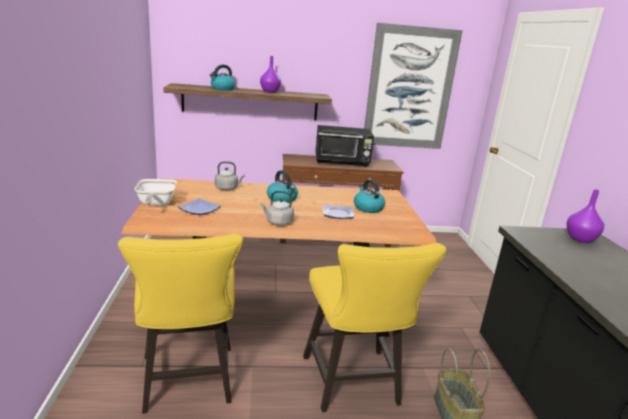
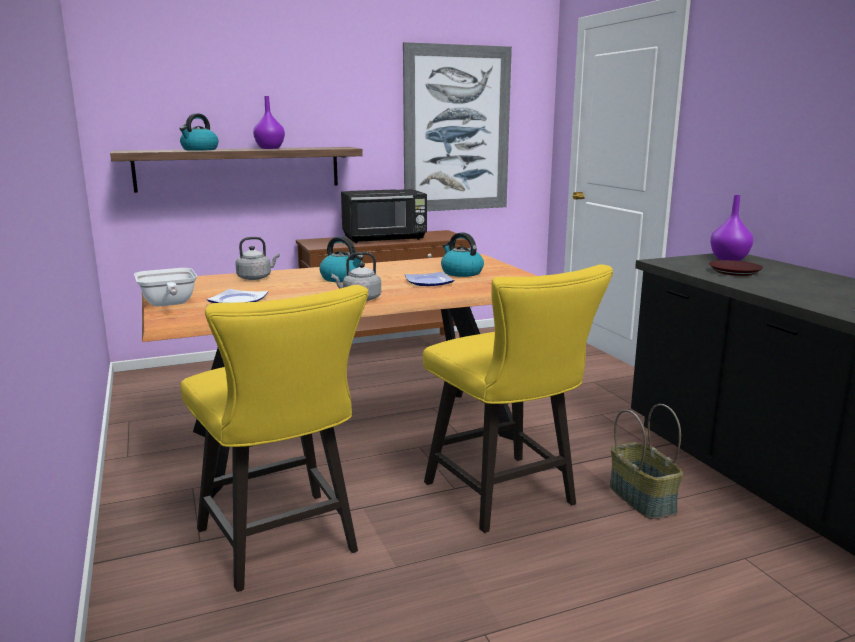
camera: 15 degrees left, 5 degrees down
none -> brown plate [709,260,763,276]

